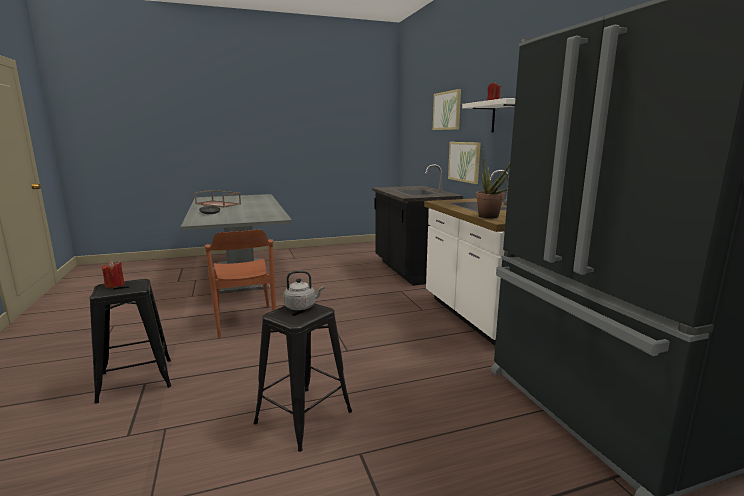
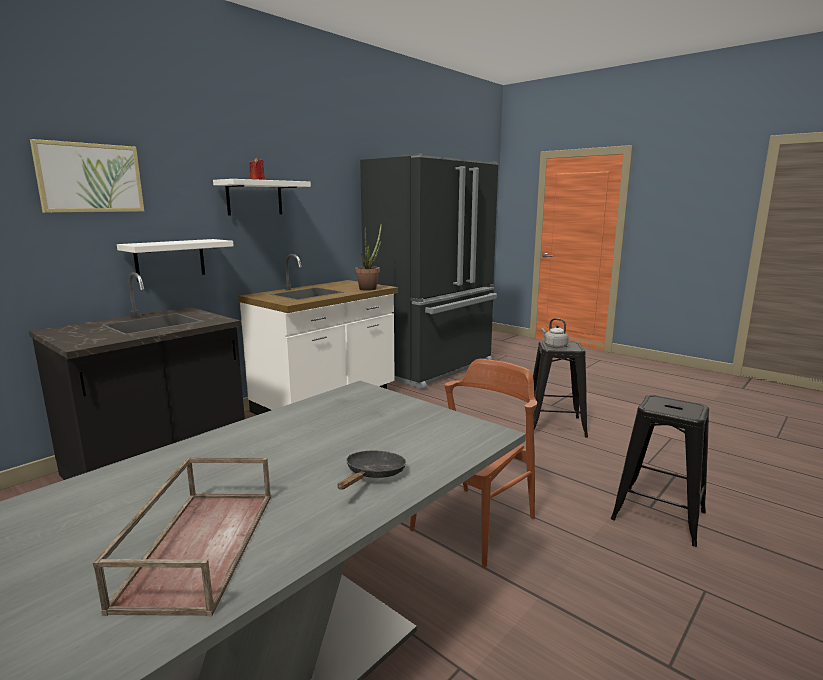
camera: 120 degrees left, 0 degrees up
red candle [102,261,125,288] -> none
picture [448,142,480,184] -> white shelf [117,239,234,282]

